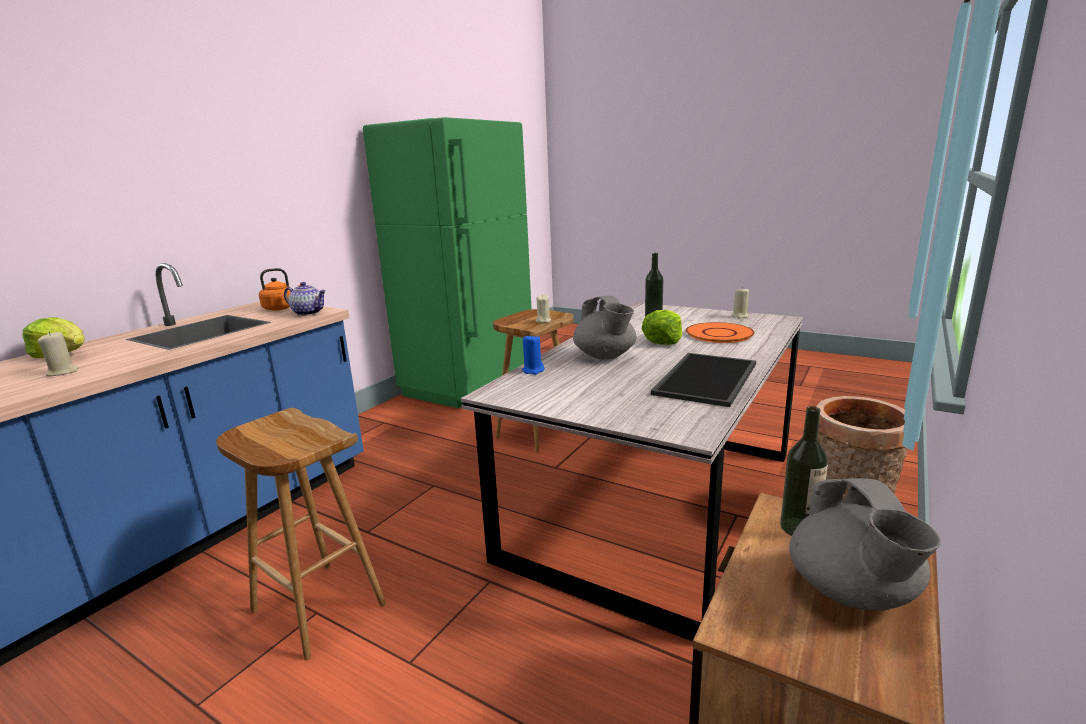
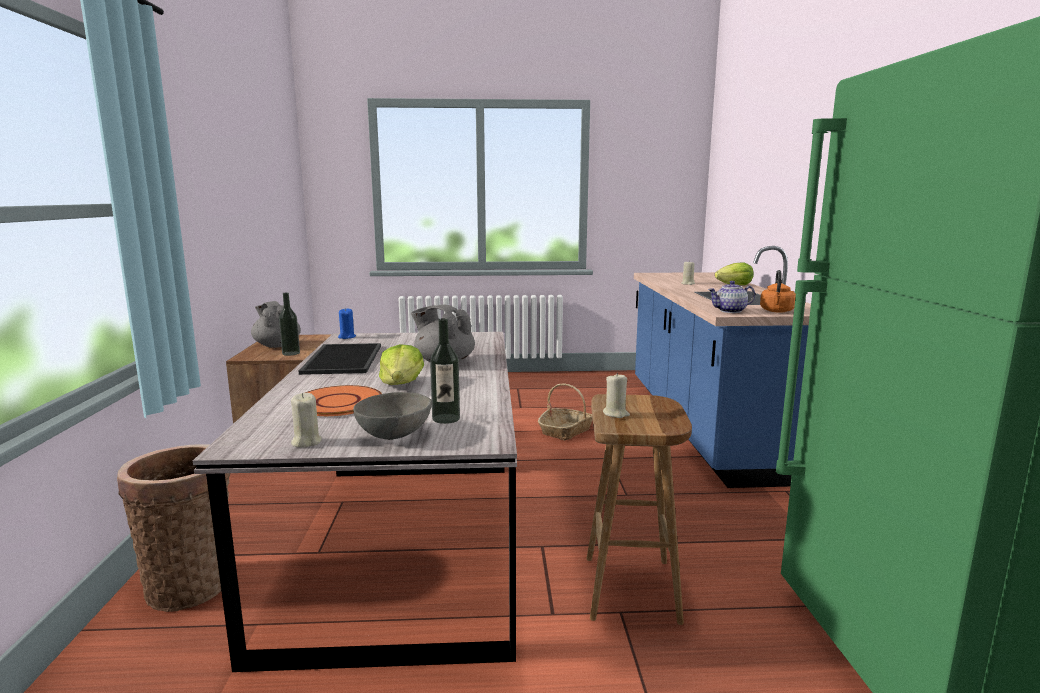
camera: 145 degrees right, 5 degrees down
brown stool [216,408,386,661] -> basket [538,384,593,441]
blue candle [522,334,544,375] -> blue candle moved to [338,309,356,339]
none -> grey bowl [353,392,432,440]

